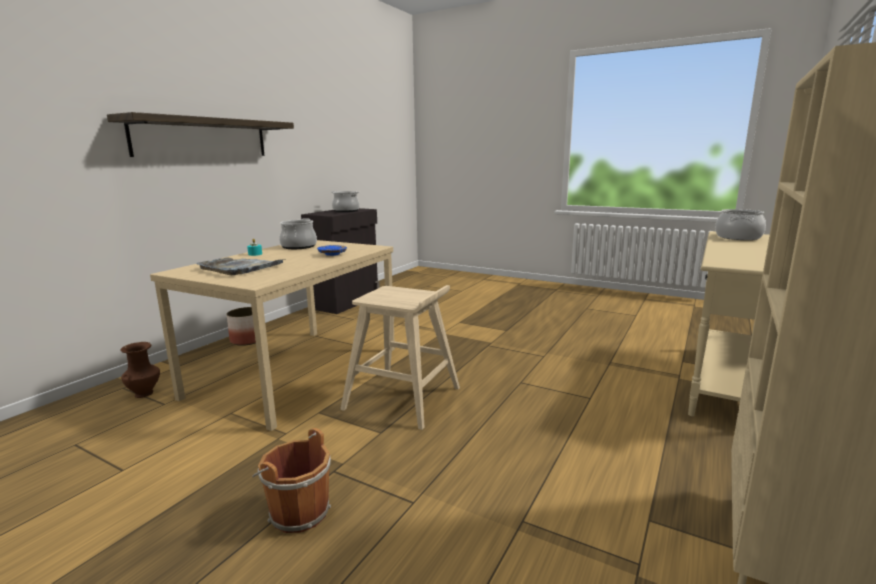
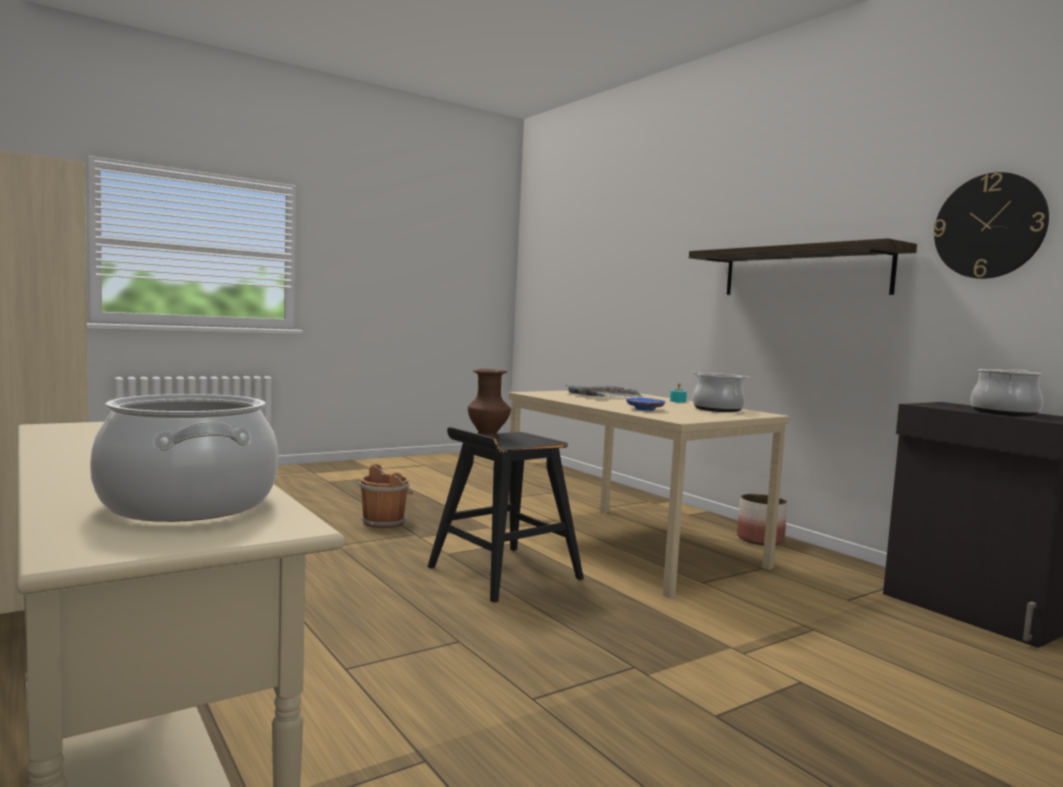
camera: 115 degrees right, 10 degrees down
brown vase [121,342,160,398] -> brown vase moved to [468,369,511,438]
beige stool [340,285,460,430] -> black stool [427,427,584,603]
none -> wall clock [933,172,1049,279]

